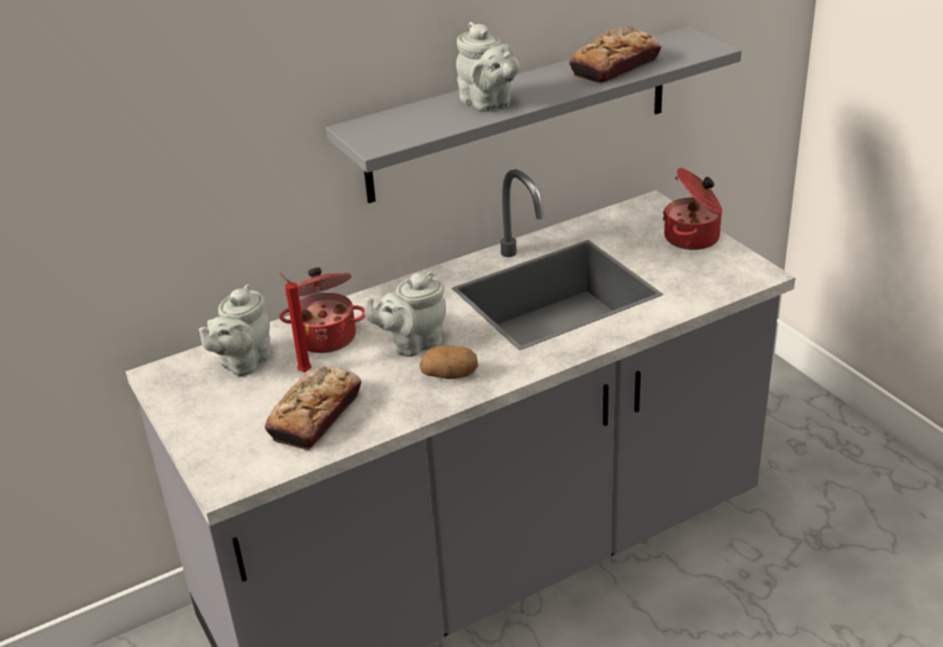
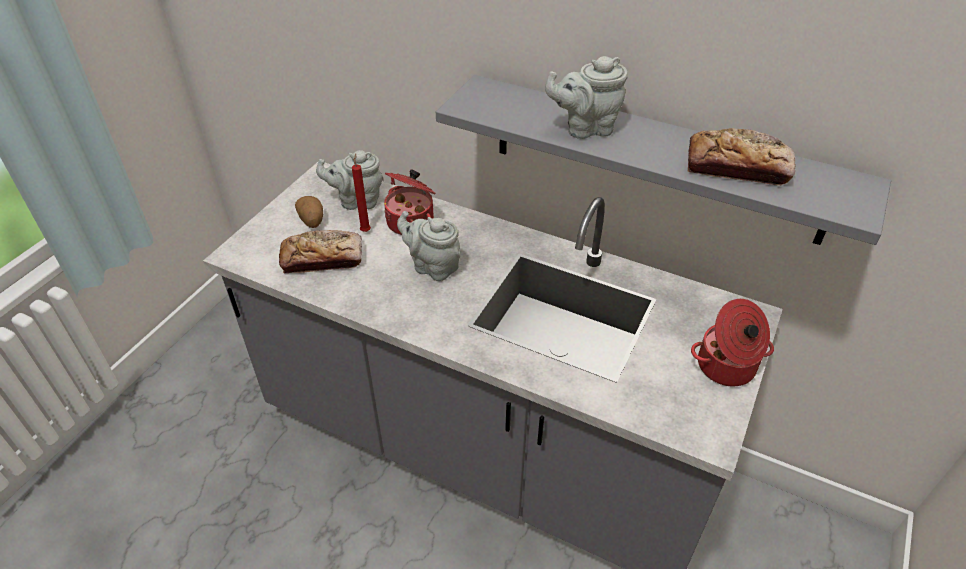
camera: 55 degrees right, 10 degrees up
potato [420,345,478,379] -> potato moved to [295,196,323,228]
grey teapot [456,22,520,111] -> grey teapot turned 60 degrees clockwise [545,56,628,139]

